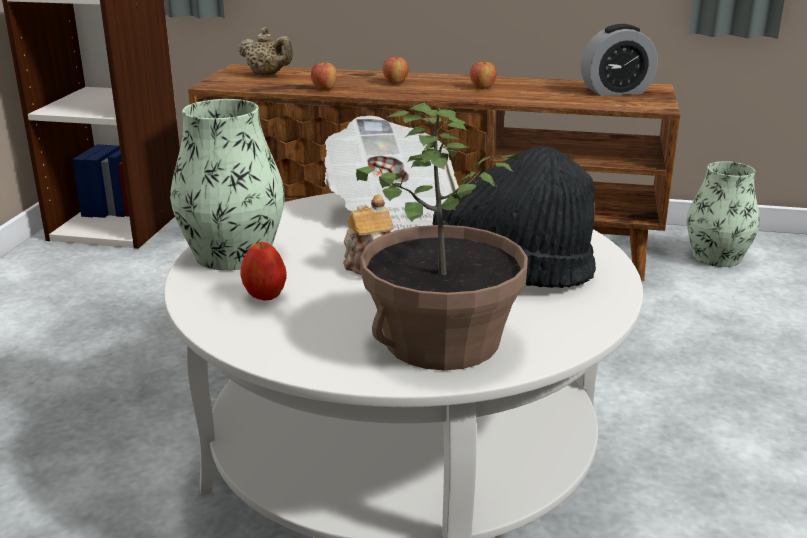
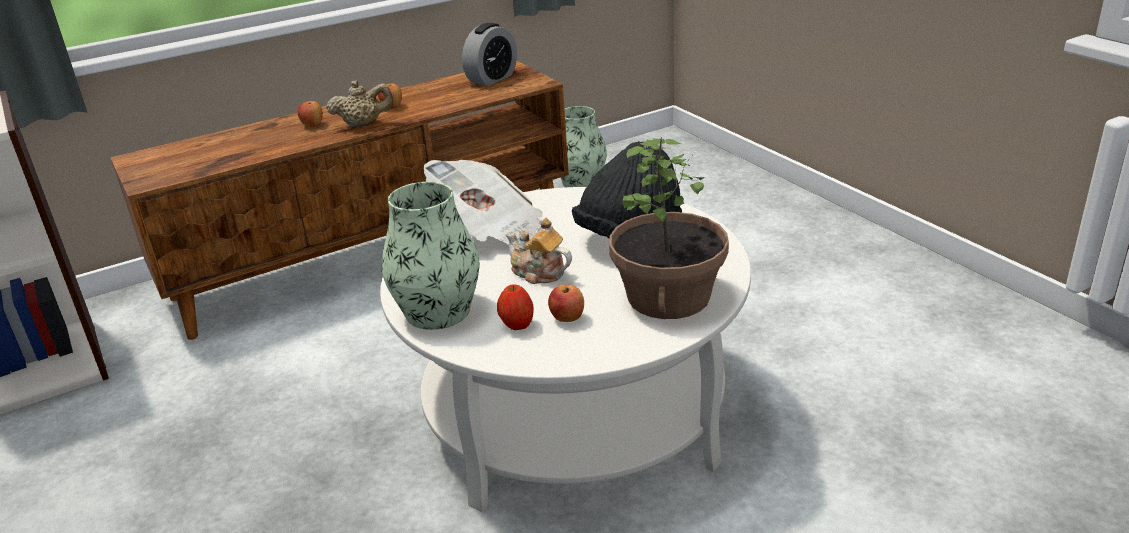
camera: 40 degrees left, 5 degrees up
beige teapot [239,27,293,75] -> beige teapot moved to [326,80,393,128]
apple [311,63,337,90] -> apple moved to [548,284,584,322]

